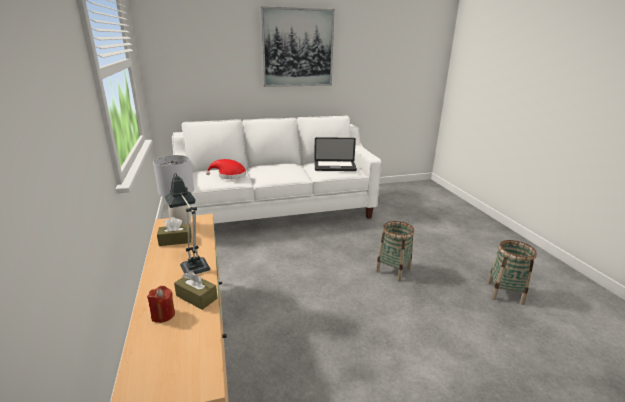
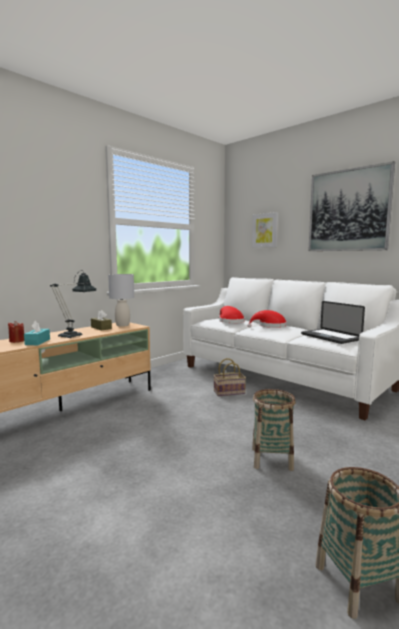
camera: 60 degrees right, 15 degrees down
brown tissue box [174,271,218,310] -> turquoise tissue box [24,321,50,345]
none -> basket [213,358,246,396]
none -> red hat [247,310,287,328]
none -> picture [252,212,278,248]

